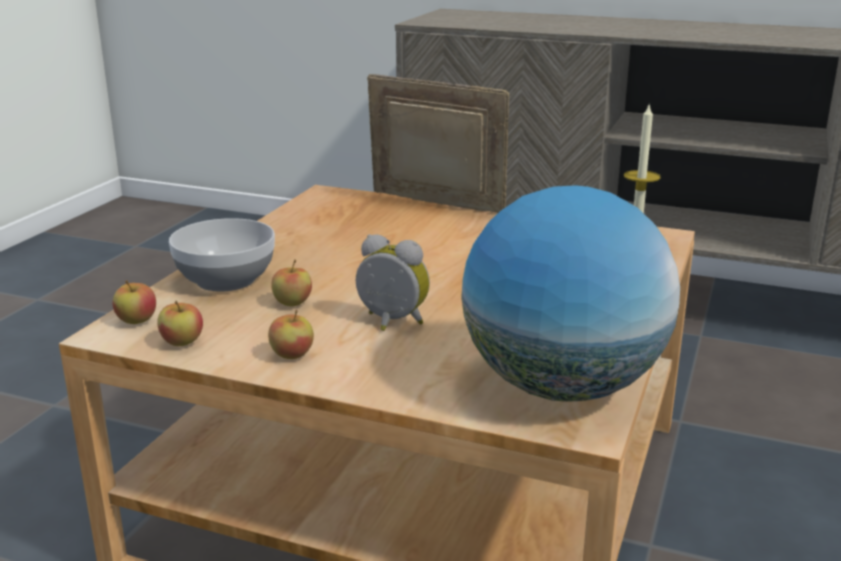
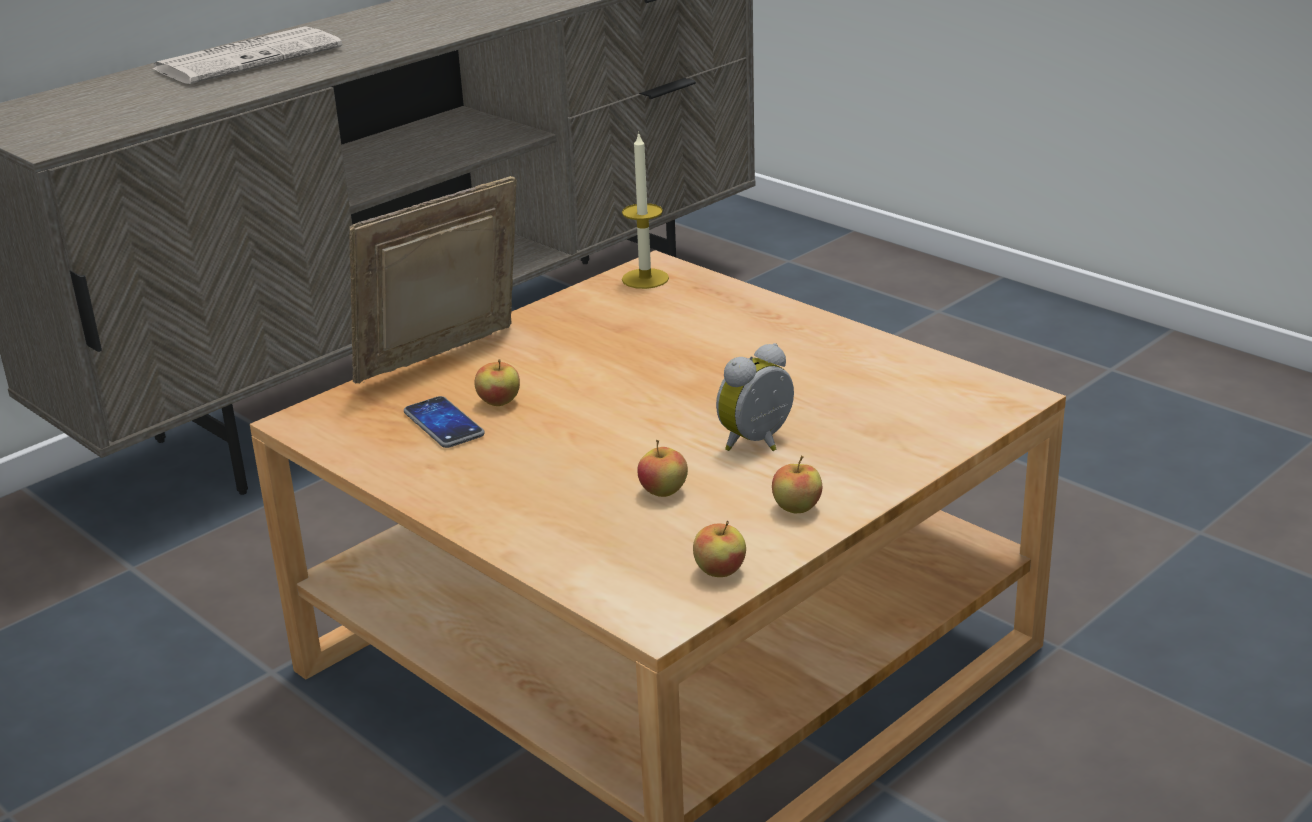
camera: 65 degrees left, 5 degrees up
apple [112,280,156,324] -> apple moved to [474,359,520,406]
bowl [169,218,275,291] -> none
globe [461,185,680,402] -> none
none -> newspaper [152,26,342,84]
none -> phone [404,396,485,448]

